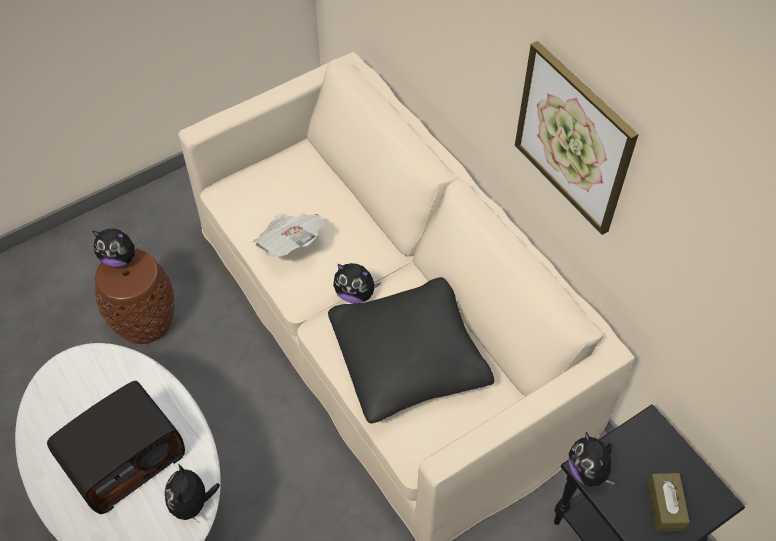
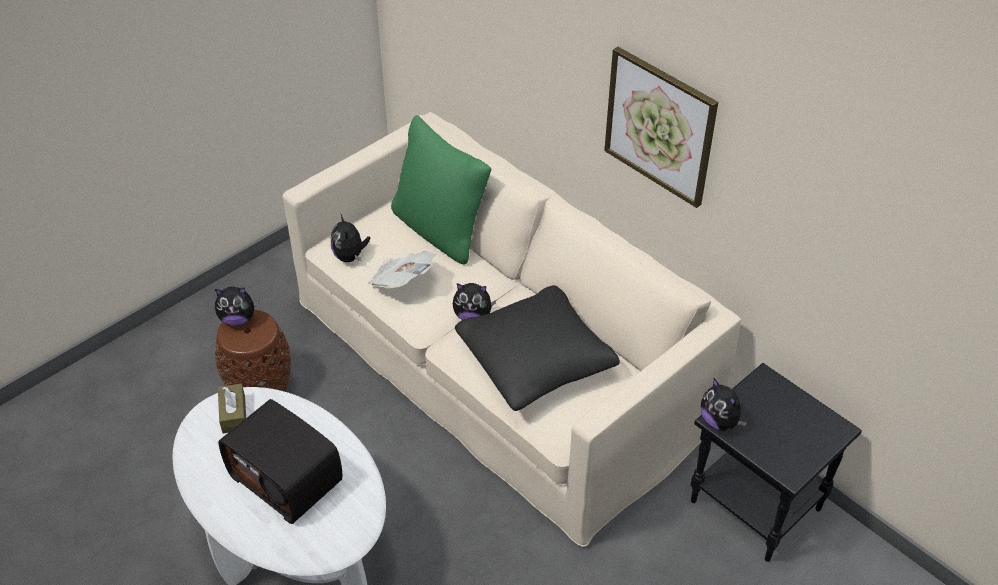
camera: 10 degrees left, 10 degrees down
radio [47,381,185,514] -> radio turned 90 degrees clockwise [218,399,342,524]
plush toy [164,464,220,521] -> plush toy moved to [331,213,371,262]
brown tissue box [648,473,690,531] -> brown tissue box moved to [218,383,246,434]
none -> green pillow [391,115,491,265]

